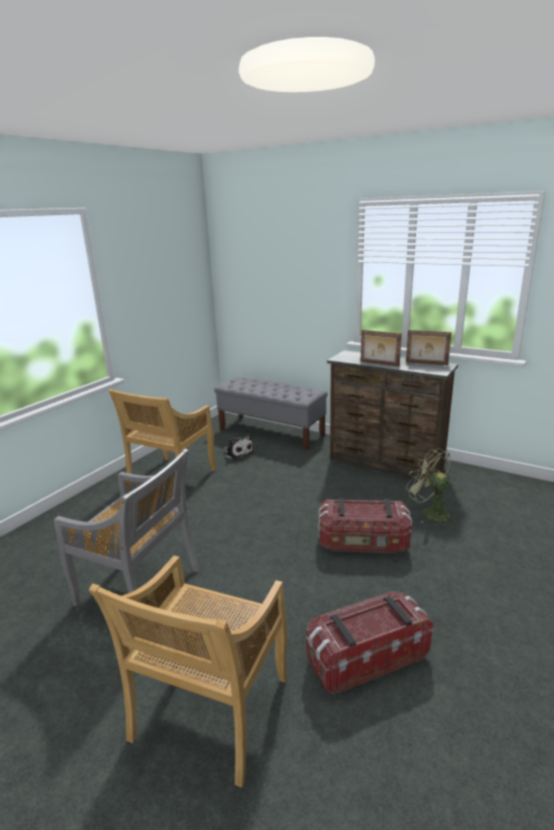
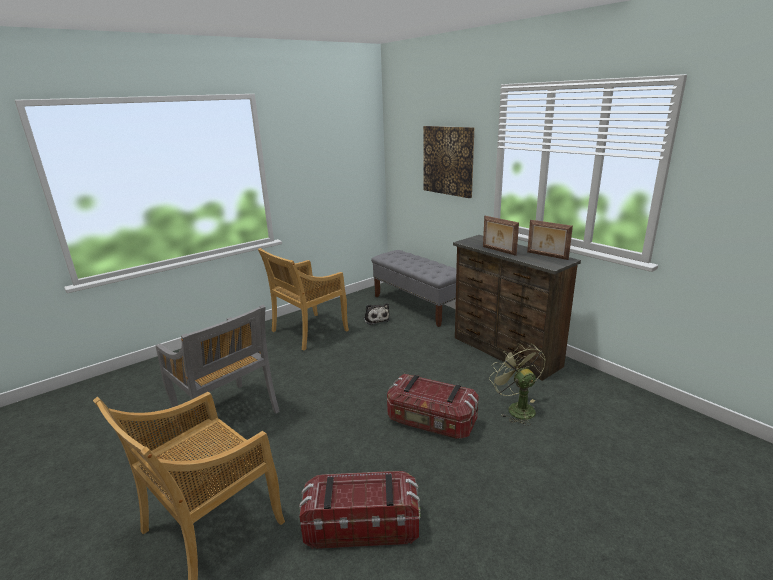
camera: 20 degrees right, 0 degrees up
none -> picture [423,126,474,198]

